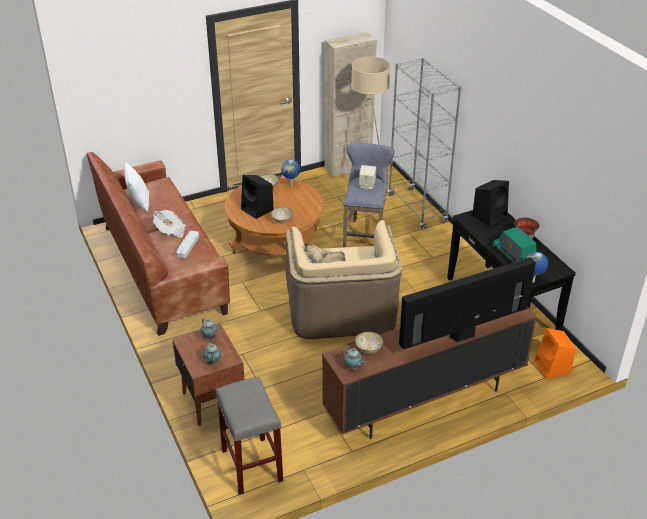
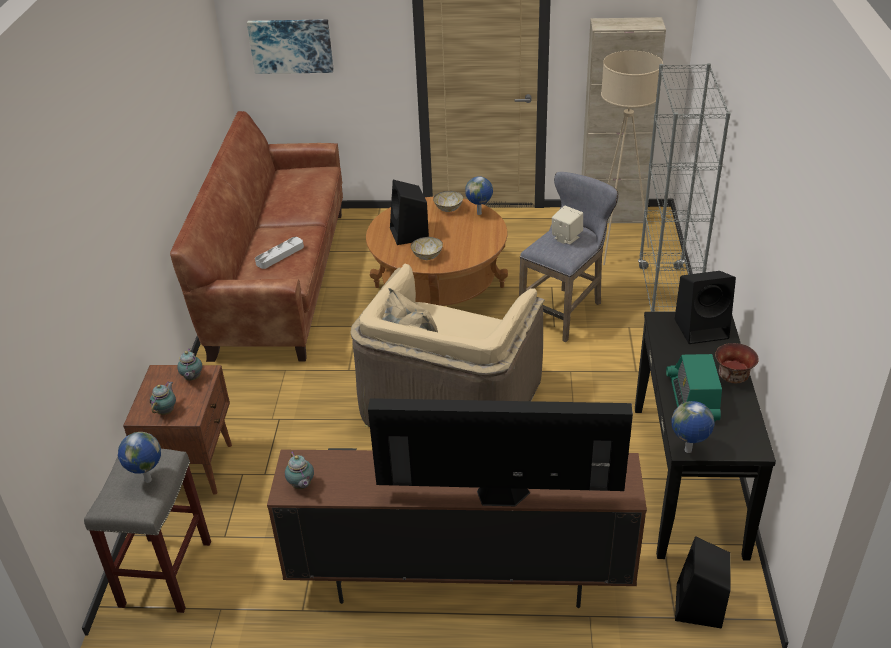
camera: 30 degrees right, 0 degrees up
white pillow [124,163,149,212] -> none
newspaper [153,210,186,238] -> none
bowl [355,331,383,354] -> none
orange speaker [535,328,576,379] -> black speaker [675,536,731,629]
none -> globe [118,432,161,483]
none -> picture [247,19,334,74]

